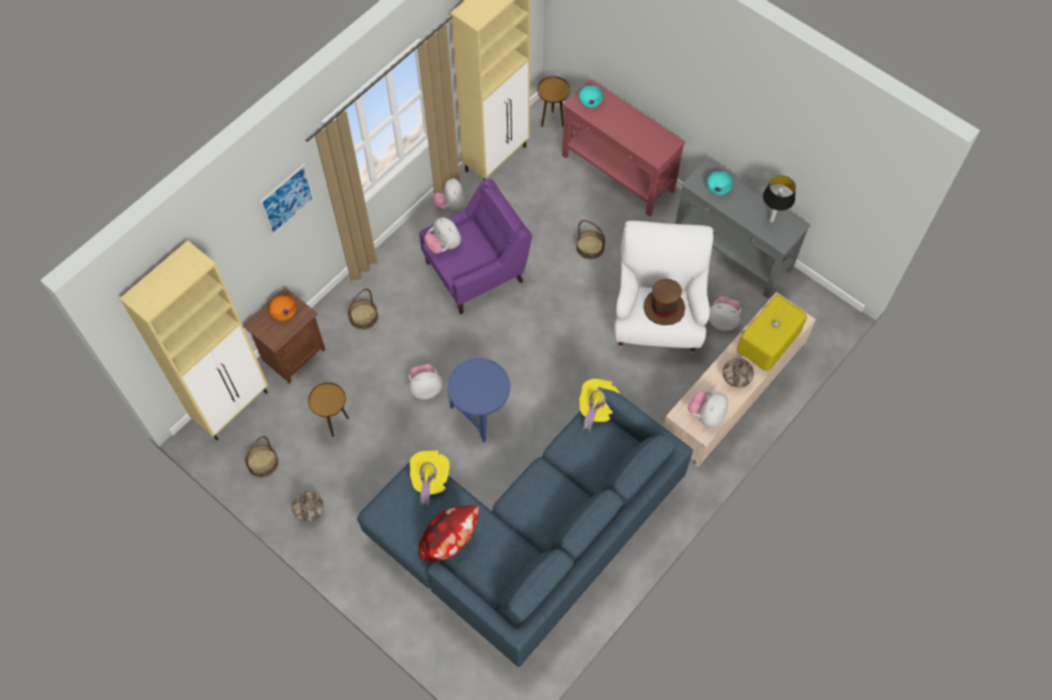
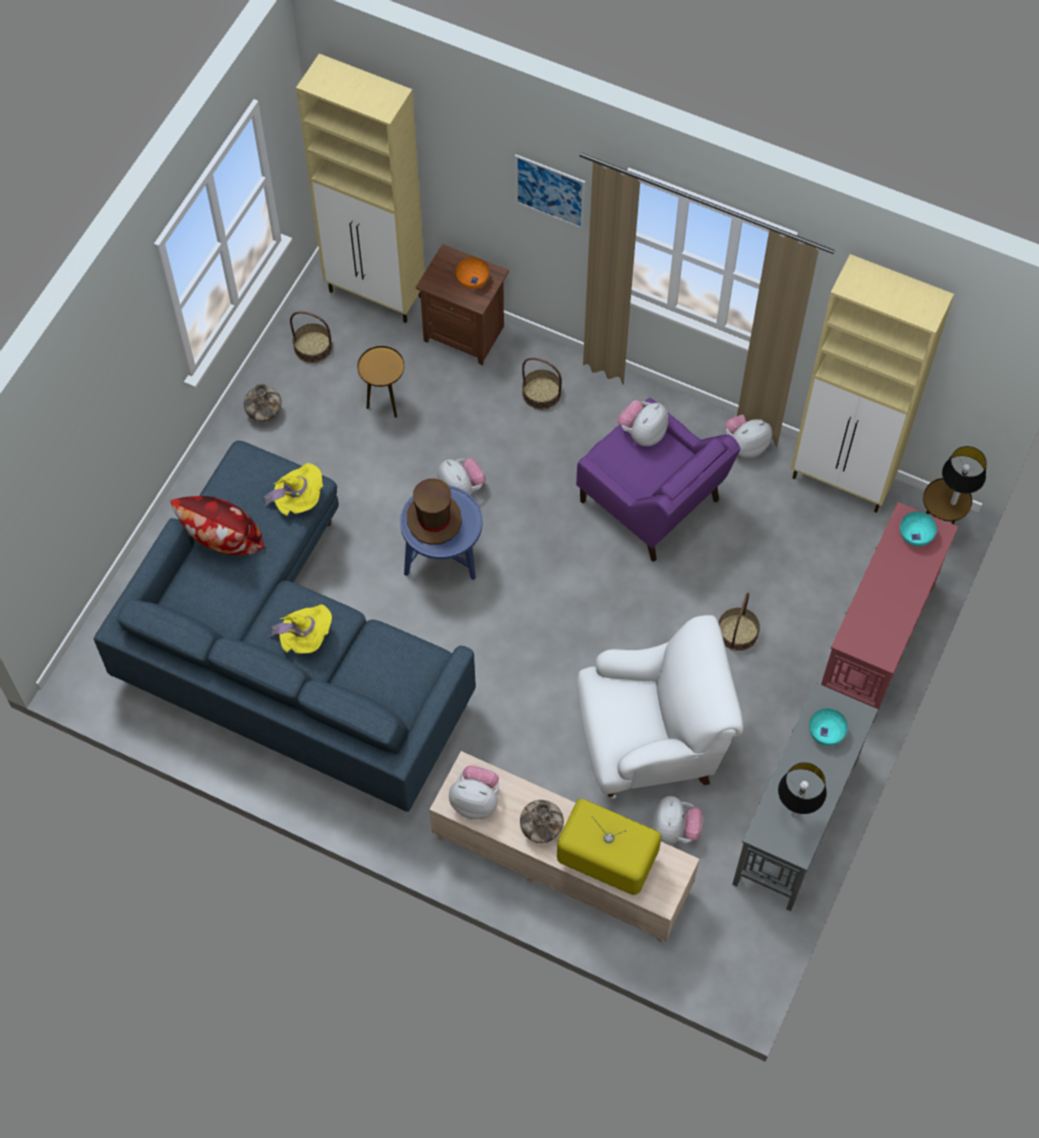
camera: 75 degrees right, 0 degrees up
yellow hat [580,379,619,432] -> yellow hat moved to [269,604,332,654]
brown hat [644,278,685,325] -> brown hat moved to [407,478,462,545]
none -> table lamp [942,446,987,505]

